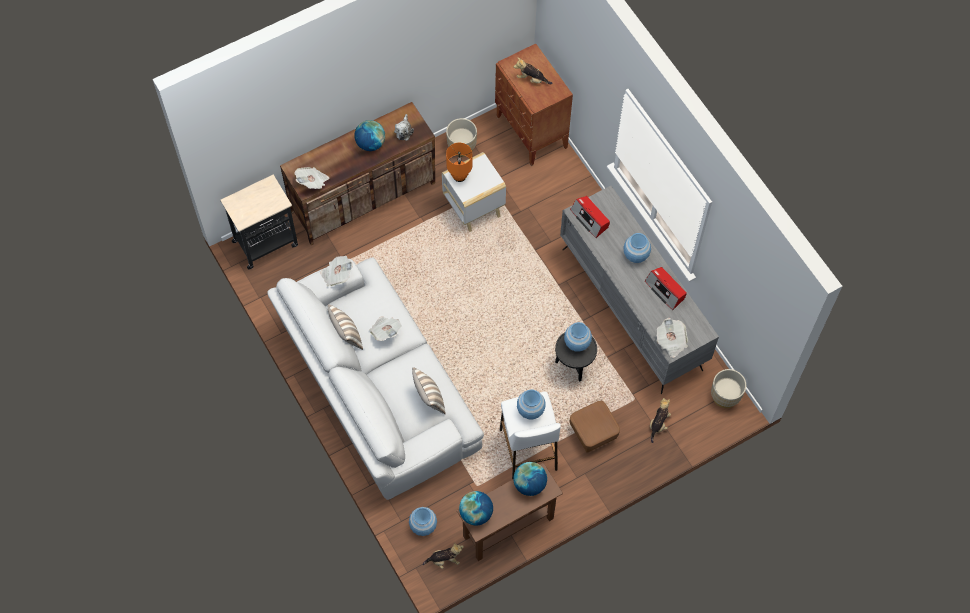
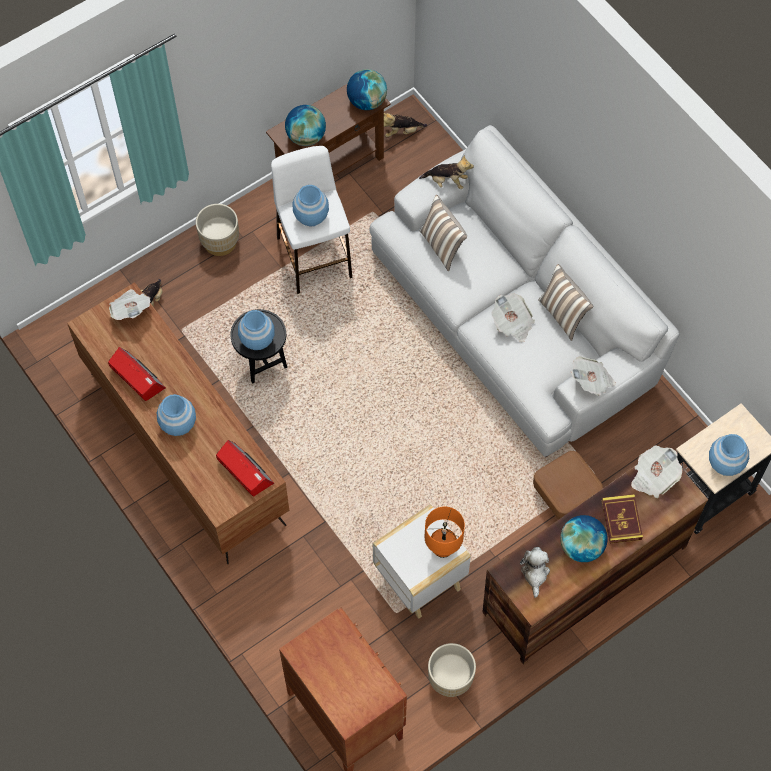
camera: 175 degrees right, 0 degrees up
blue vase [409,507,437,536] -> blue vase moved to [709,434,749,476]
plush toy [514,58,552,84] -> plush toy moved to [419,155,474,189]
grey tv stand [560,186,719,394] -> brown tv stand [67,282,290,564]
brown ottoman [570,401,620,453] -> brown ottoman moved to [533,451,603,520]
beige planter [711,369,746,408] -> beige planter moved to [196,204,239,256]
none -> book [602,494,643,544]

